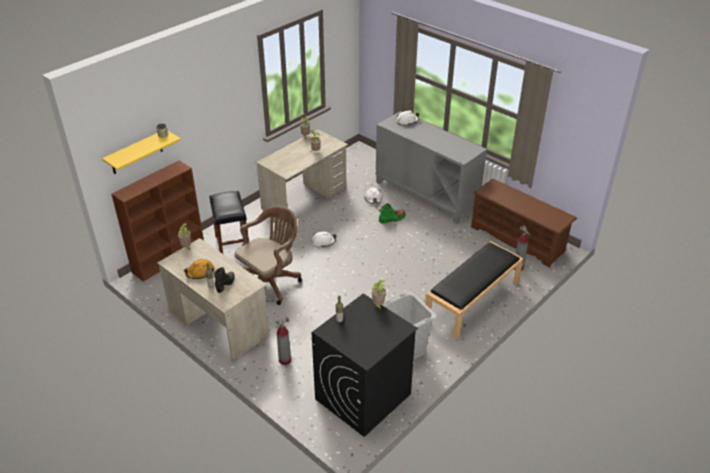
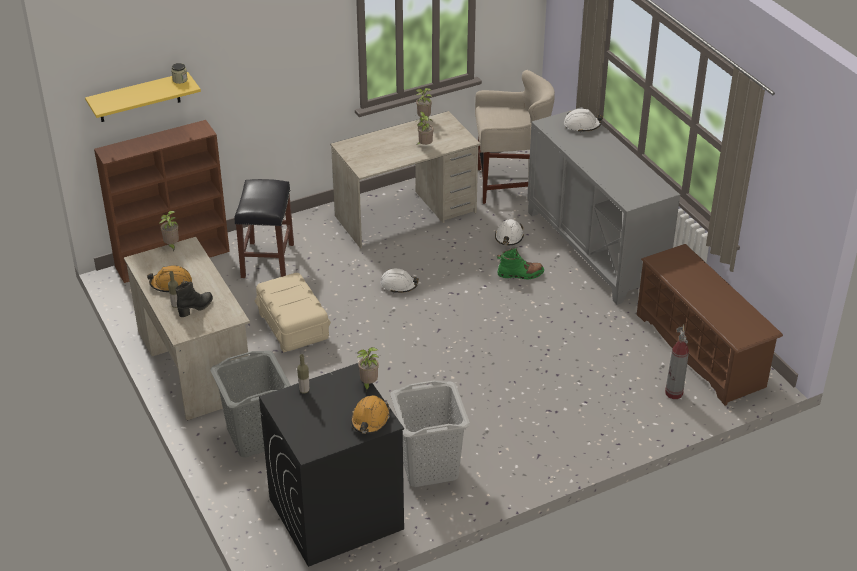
camera: 20 degrees right, 0 degrees up
brown office chair [234,206,302,305] -> beige storage box [255,273,331,353]
fire extinguisher [276,317,291,365] -> grey laundry basket [210,351,291,457]
black bench [425,241,523,339] -> none
none -> orange hard hat [351,395,390,434]
none -> beige stool [475,70,555,204]

